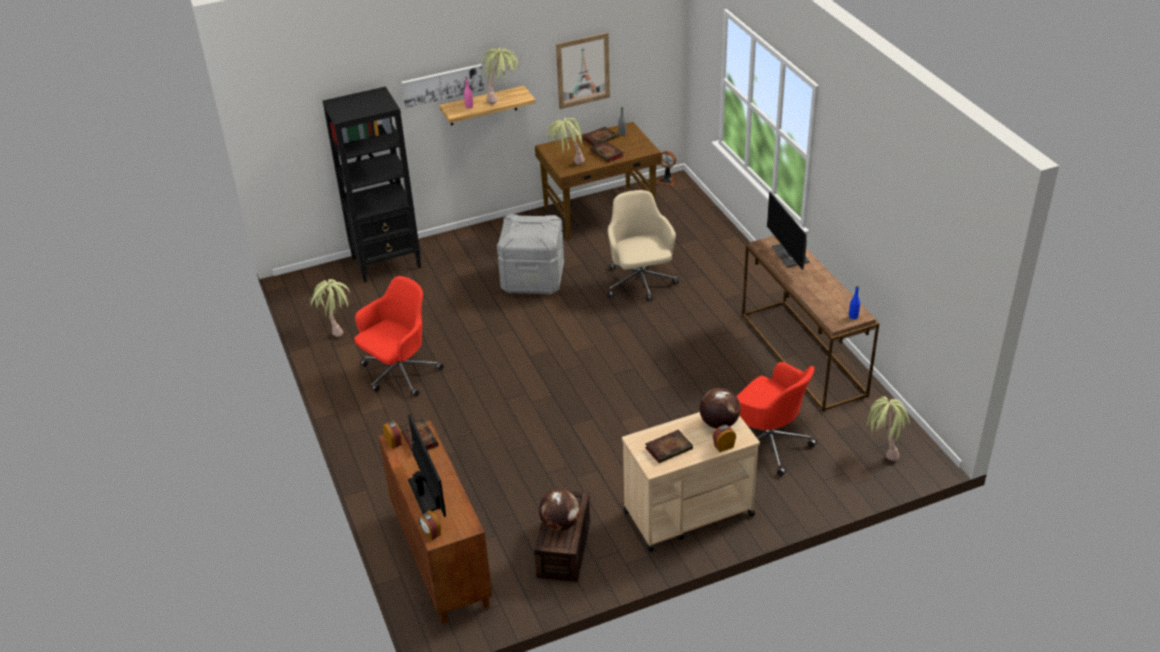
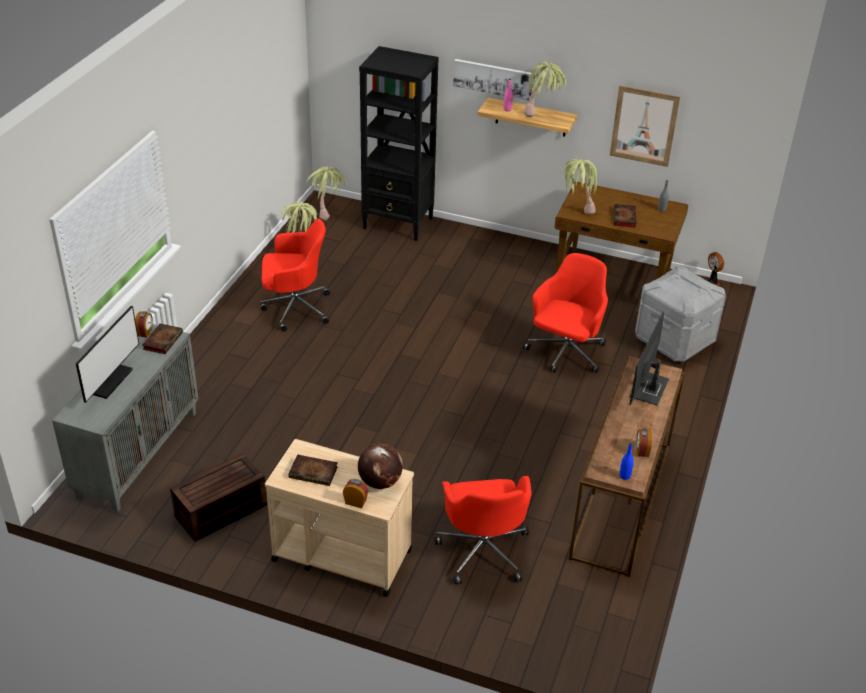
camera: 40 degrees right, 0 degrees up
brown cabinet [378,420,492,624] -> grey cabinet [52,324,198,512]
alarm clock [418,510,441,541] -> alarm clock moved to [637,428,652,457]
grey storage box [497,214,564,295] -> grey storage box moved to [635,266,726,362]
globe [539,489,580,531] -> none
book [582,127,617,146] -> none
beige office chair [608,190,679,301] -> red office chair [523,253,608,373]
potted plant [866,396,910,461] -> potted plant moved to [307,166,346,220]

